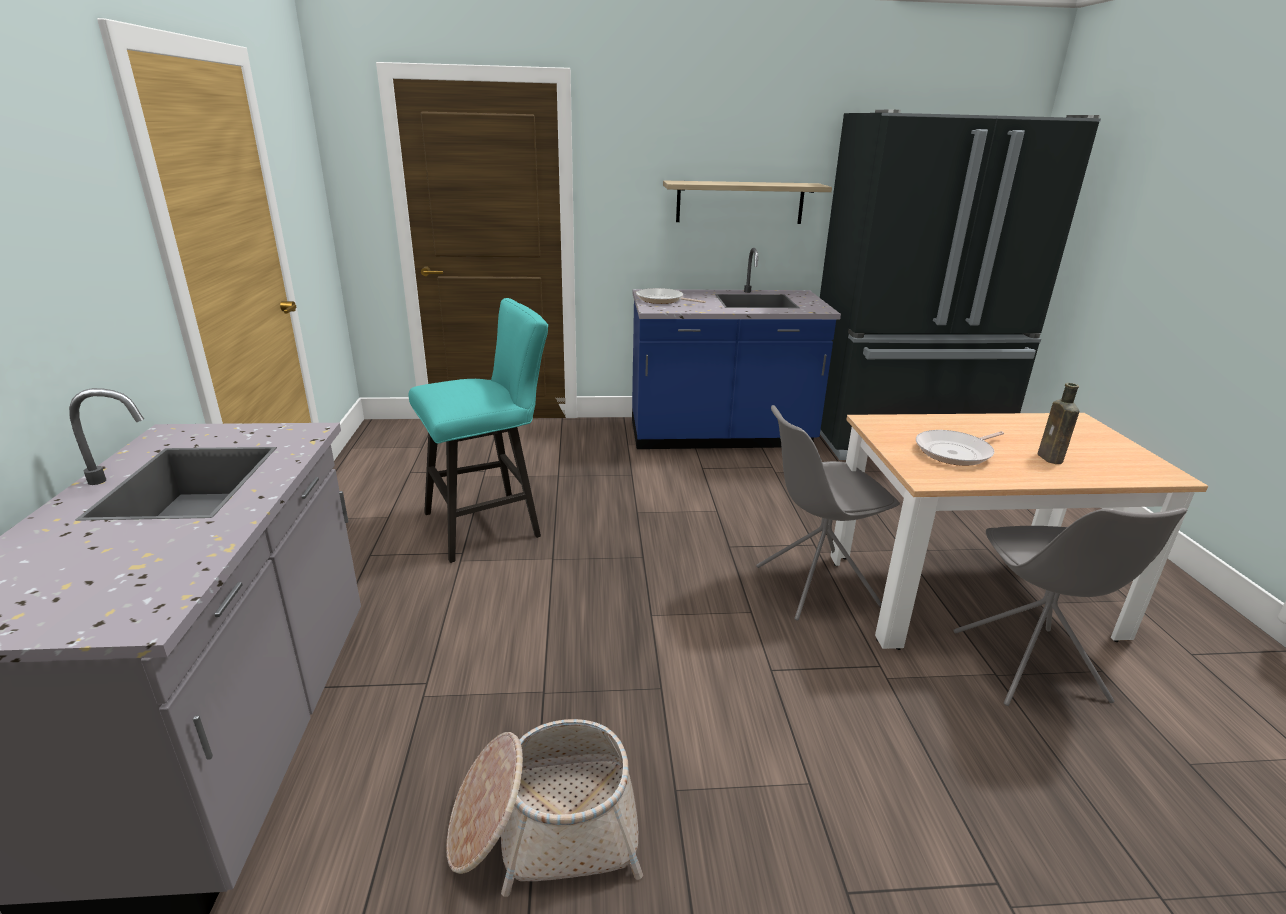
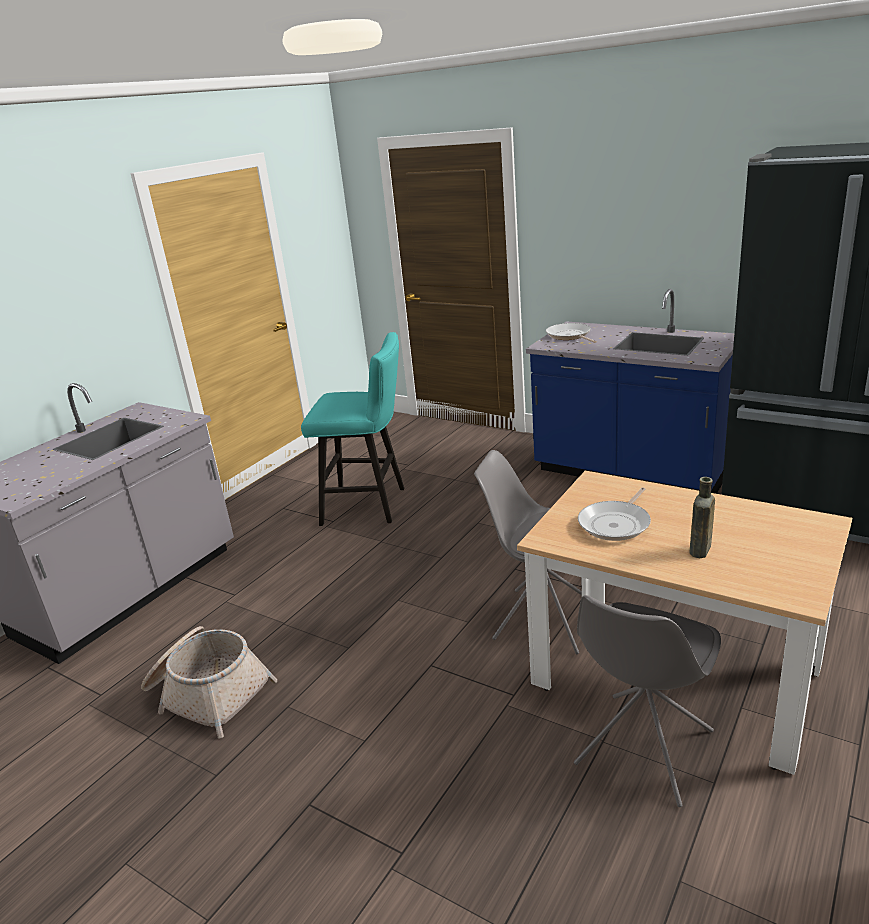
camera: 40 degrees right, 0 degrees up
shelf [663,180,832,224] -> none
frying pan [916,430,1004,466] -> frying pan turned 60 degrees counterclockwise [578,487,651,541]

